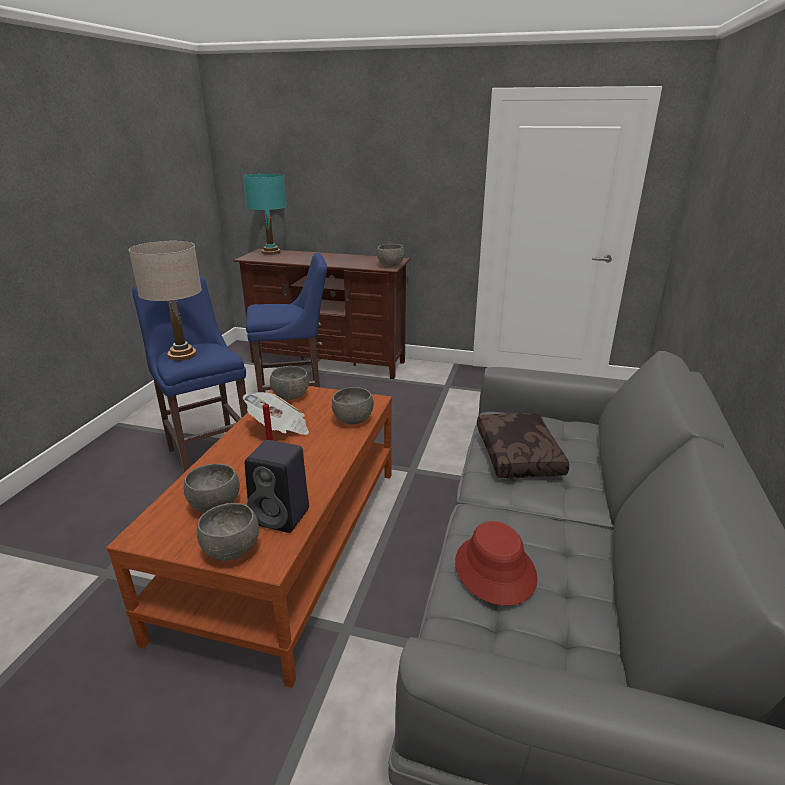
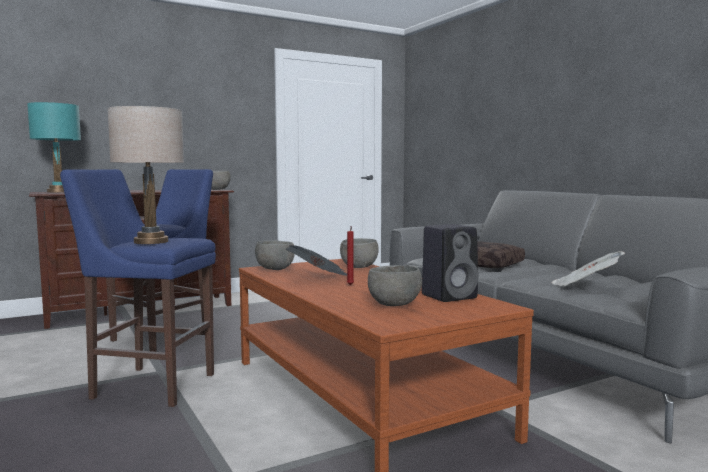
camera: 45 degrees left, 20 degrees down
grey bowl [197,503,259,561] -> none
red hat [455,521,538,606] -> newspaper [551,251,625,286]

